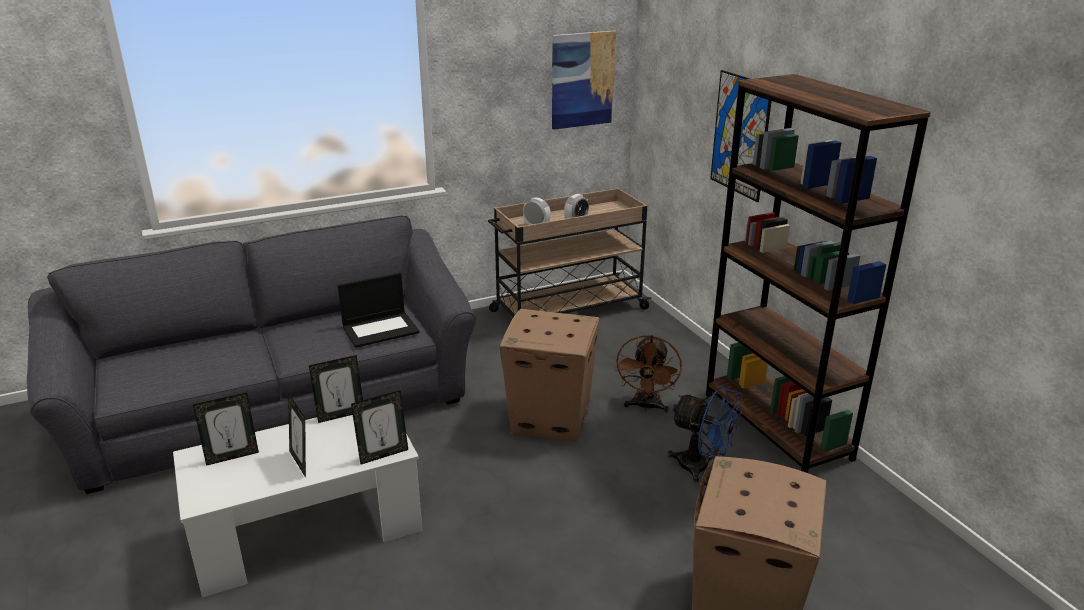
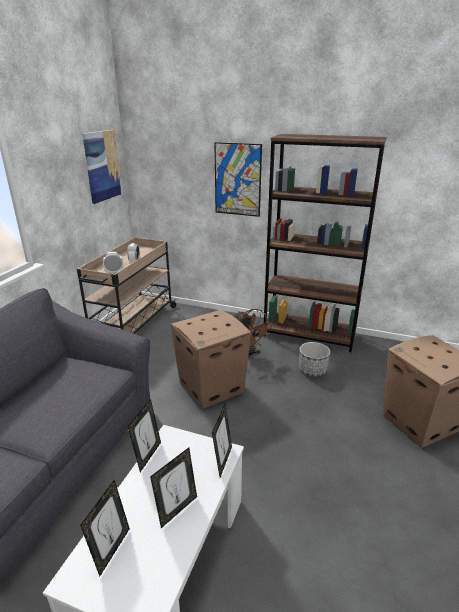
camera: 45 degrees left, 0 degrees up
picture frame [288,393,306,478] -> picture frame turned 60 degrees counterclockwise [150,447,197,528]
laptop [338,273,420,348] -> none
blue fan [667,385,743,483] -> planter [299,342,330,377]

